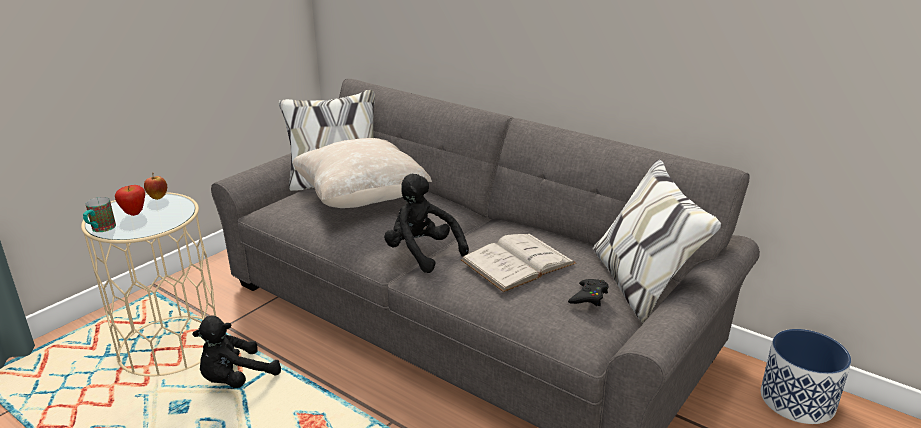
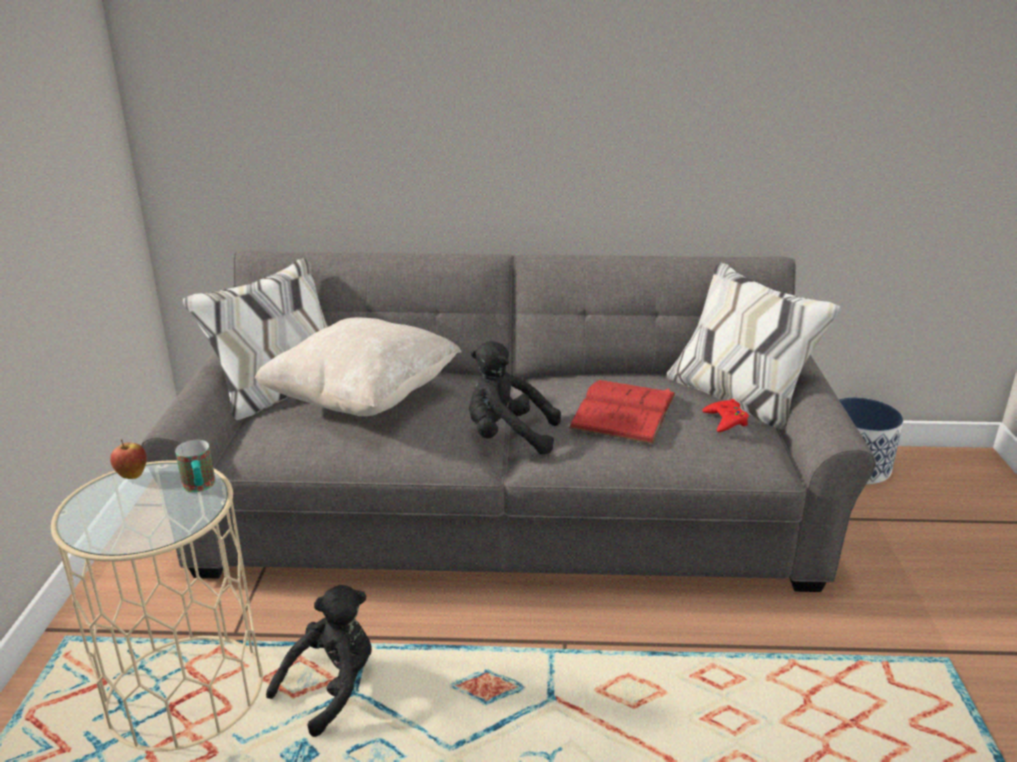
camera: 35 degrees left, 0 degrees up
mug [83,197,116,232] -> mug moved to [175,440,215,492]
apple [115,185,145,216] -> none
black plush toy [192,316,281,388] -> black plush toy turned 150 degrees counterclockwise [266,585,372,737]
white book [461,234,576,292] -> red book [569,380,676,444]
black game controller [568,279,609,306] -> red game controller [702,399,749,432]

